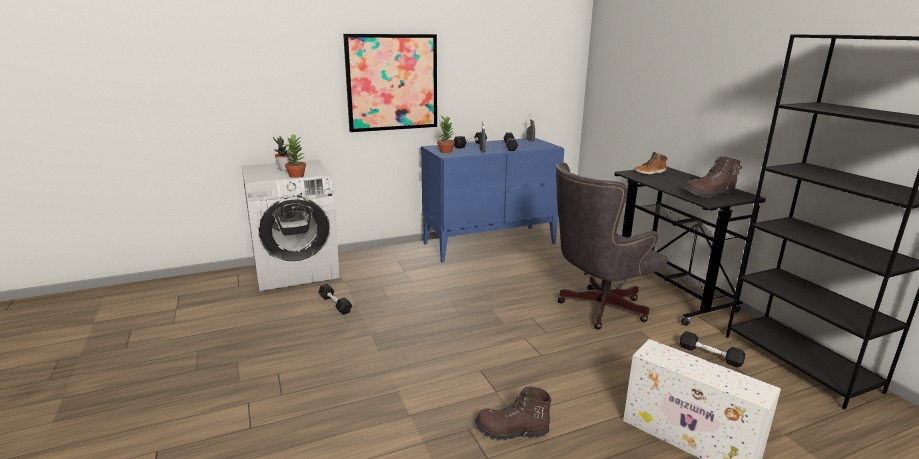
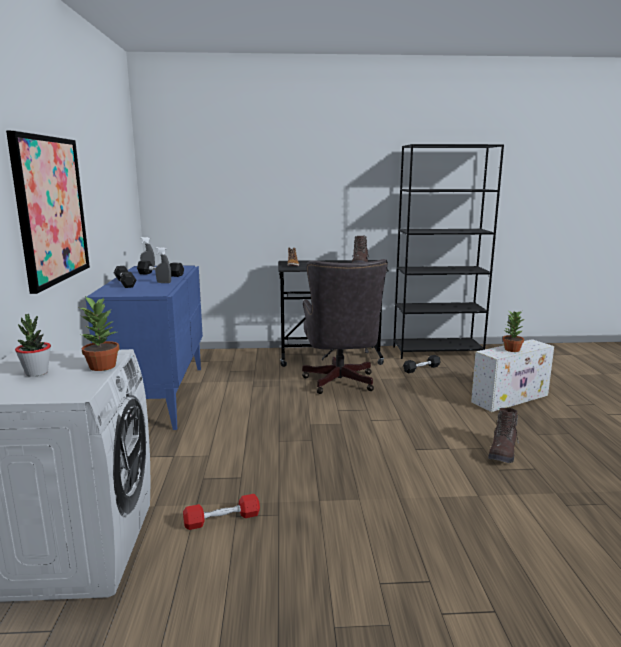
camera: 70 degrees left, 5 degrees down
black dumbbell [318,284,352,315] -> red dumbbell [183,494,260,530]
potted plant [437,116,456,153] -> potted plant moved to [503,311,524,352]

